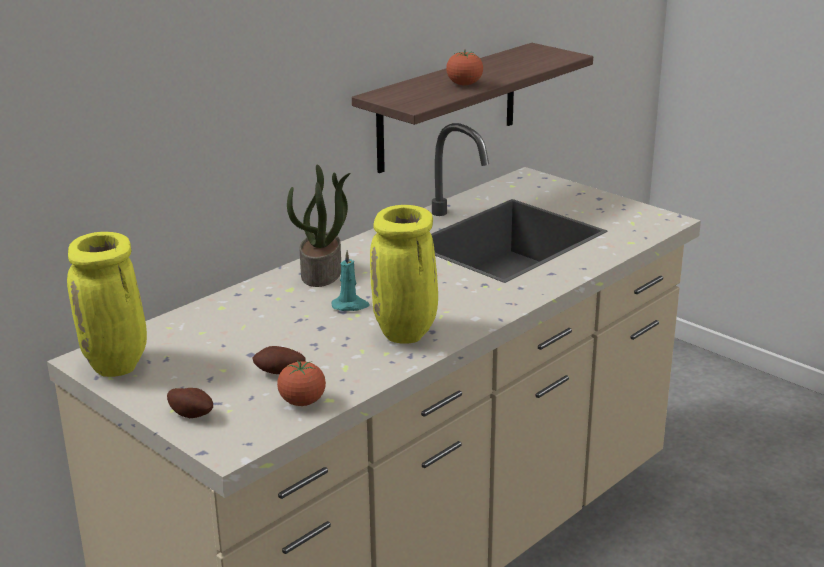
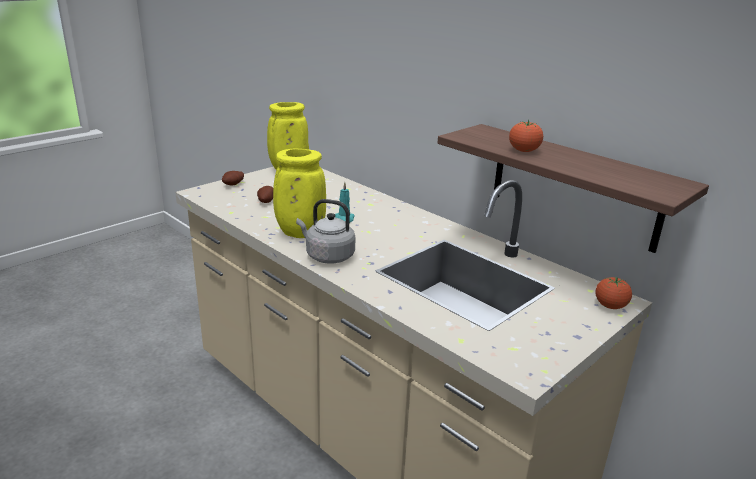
camera: 90 degrees right, 0 degrees up
tomato [277,361,326,406] -> tomato moved to [595,277,632,309]
potted plant [287,165,351,287] -> none
none -> grey kettle [296,199,355,264]

